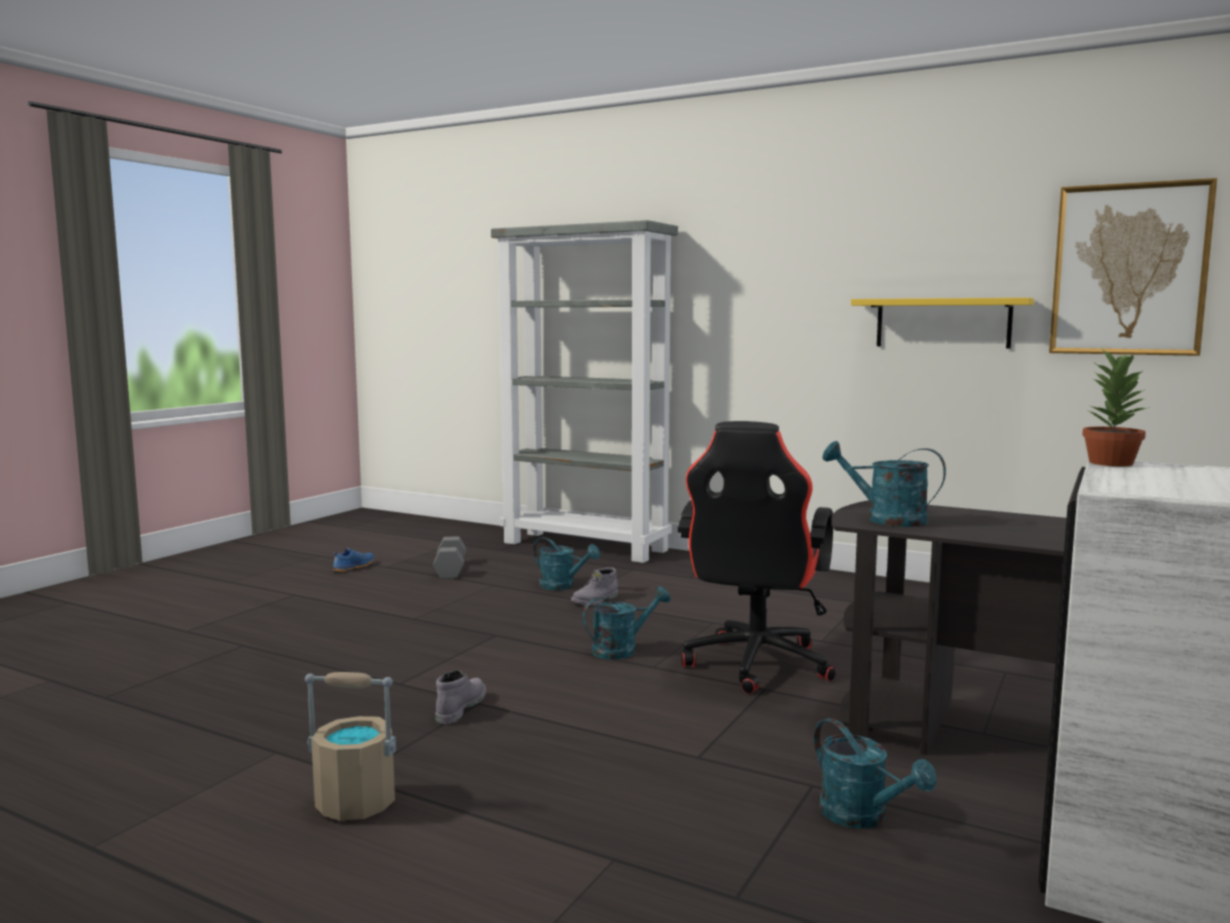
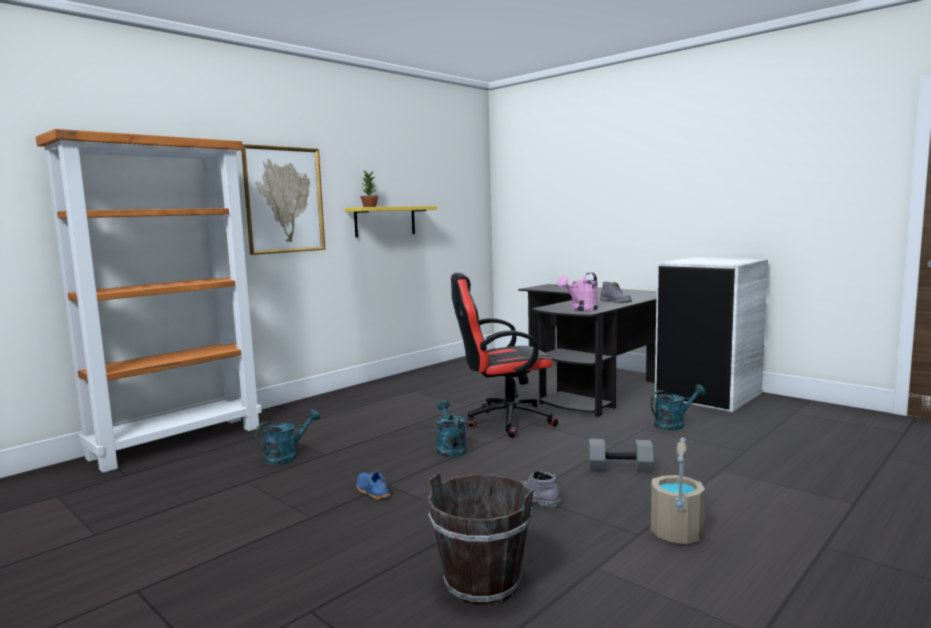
camera: 75 degrees left, 0 degrees up
blue shoe [332,548,374,572] -> blue shoe moved to [357,471,390,500]
grey dumbbell [433,536,466,579] -> grey dumbbell moved to [589,439,654,472]
grey bookcase [491,220,678,563] -> orange bookcase [36,129,262,473]
grey boot [571,567,618,605] -> grey boot moved to [600,282,632,303]
black office chair [678,421,836,694] -> black office chair turned 135 degrees clockwise [451,273,558,438]
turquoise watering can [823,441,946,527] -> pink watering can [558,272,598,311]
picture [1049,178,1217,356] -> picture moved to [241,144,325,255]
potted plant [1082,349,1150,466] -> potted plant moved to [361,170,379,207]
none -> brown bucket [427,472,534,606]

